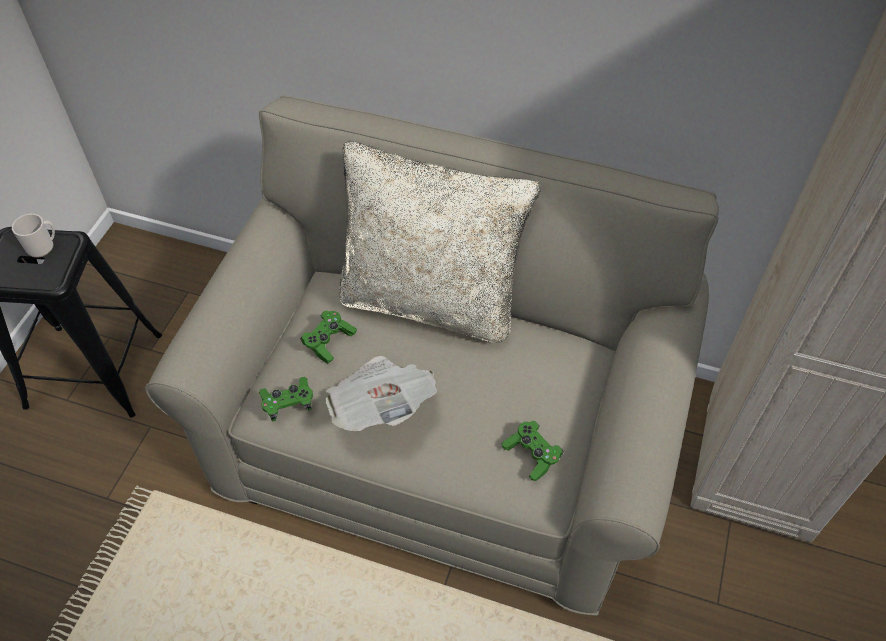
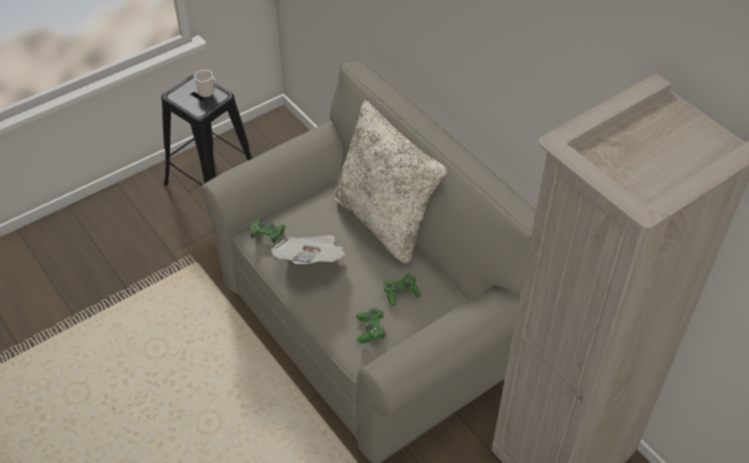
camera: 35 degrees right, 5 degrees down
green game controller [300,311,357,363] -> green game controller moved to [384,274,421,306]

